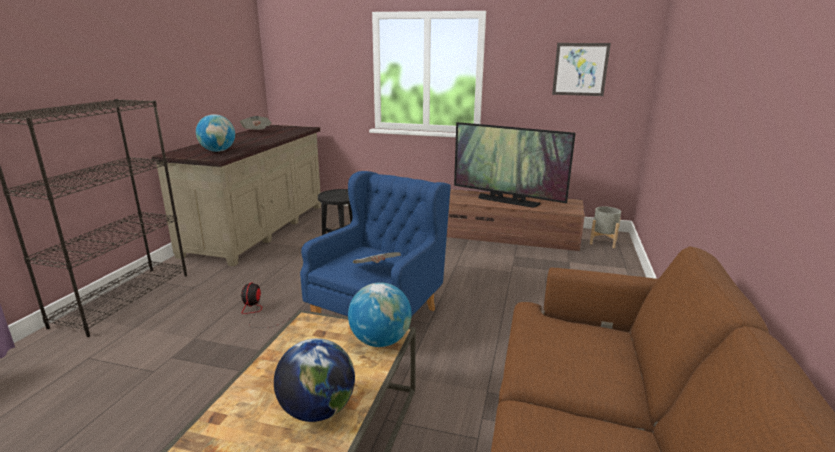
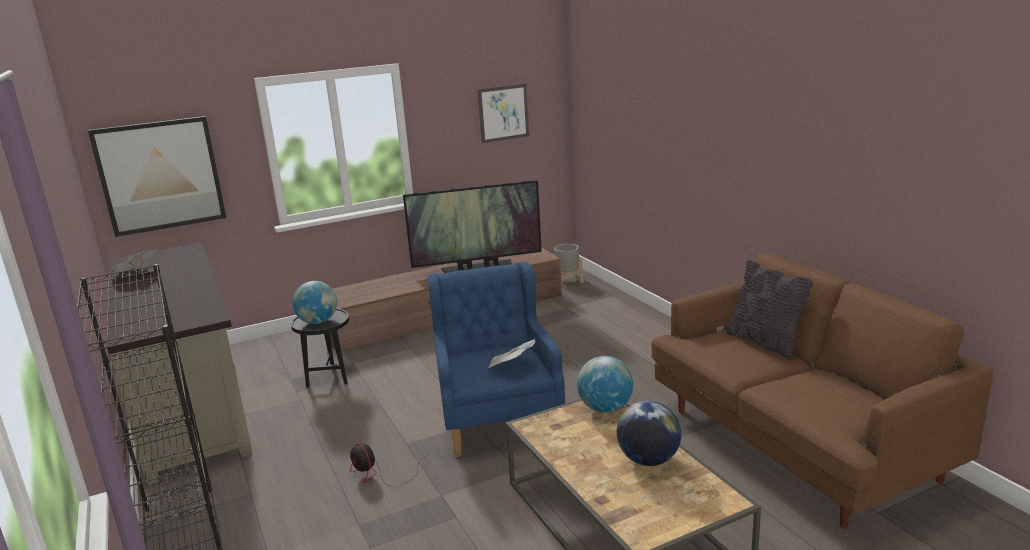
camera: 40 degrees left, 0 degrees up
globe [196,114,235,152] -> globe moved to [292,281,337,324]
none -> picture [88,116,226,237]
none -> black pillow [727,260,814,360]

